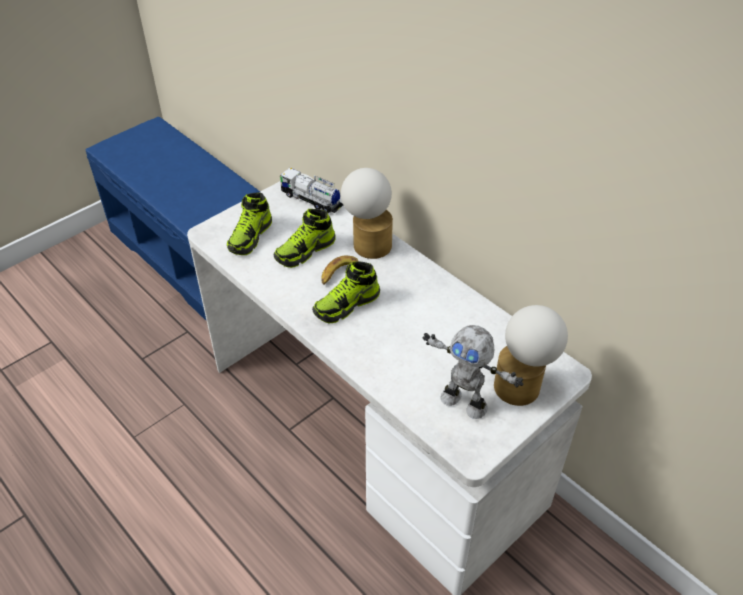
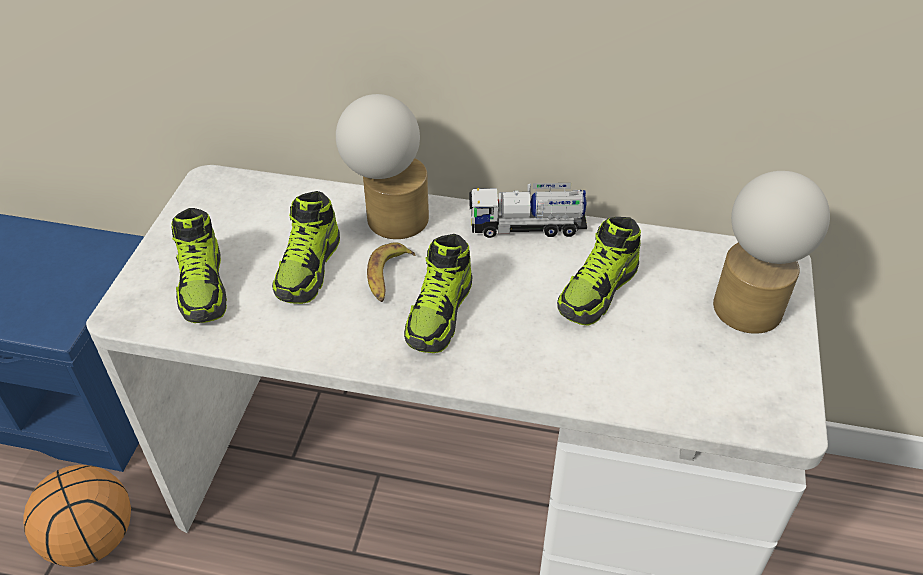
camera: 35 degrees left, 0 degrees up
toy truck [279,168,343,213] -> toy truck moved to [469,183,587,238]
toy robot [423,325,523,419] -> none
none -> basketball [23,465,131,567]
none -> shoe [557,217,641,326]

